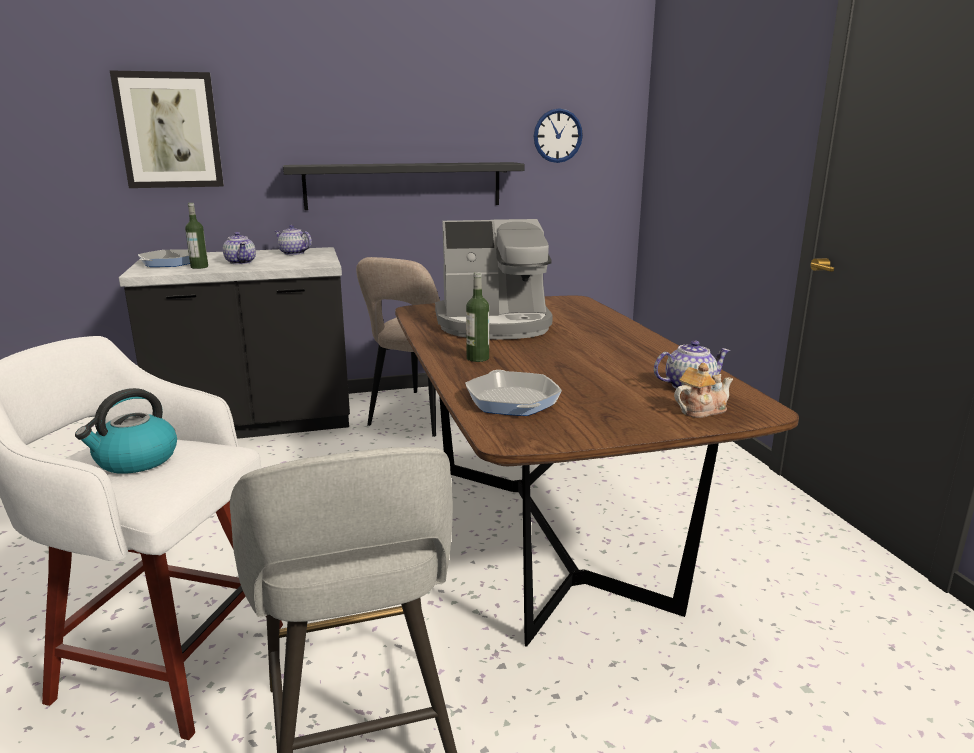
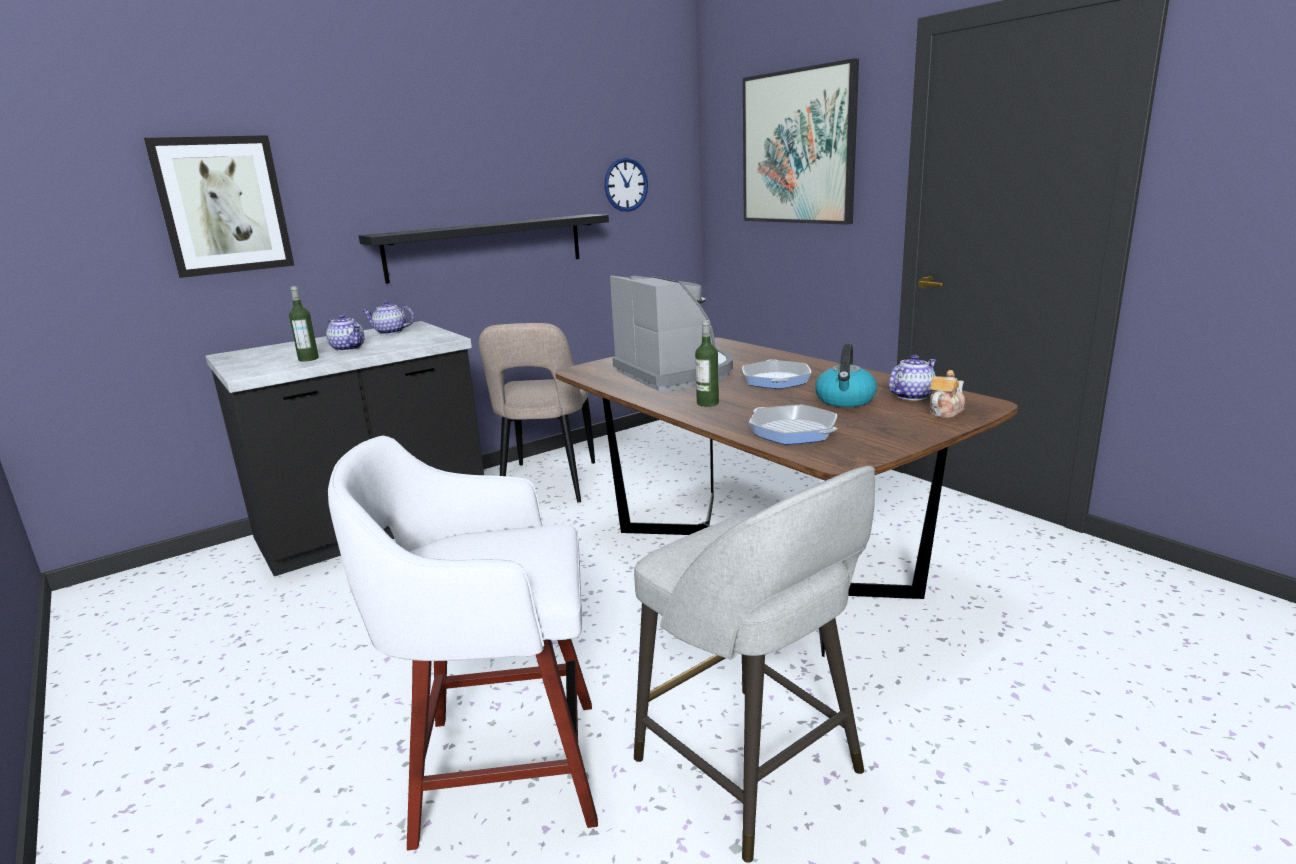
camera: 20 degrees left, 0 degrees up
kettle [75,388,177,474] -> kettle moved to [815,344,877,407]
frying pan [138,249,190,267] -> frying pan moved to [742,359,811,389]
coffee machine [435,219,553,340] -> coffee machine turned 90 degrees counterclockwise [610,276,733,392]
none -> picture [743,58,859,225]

